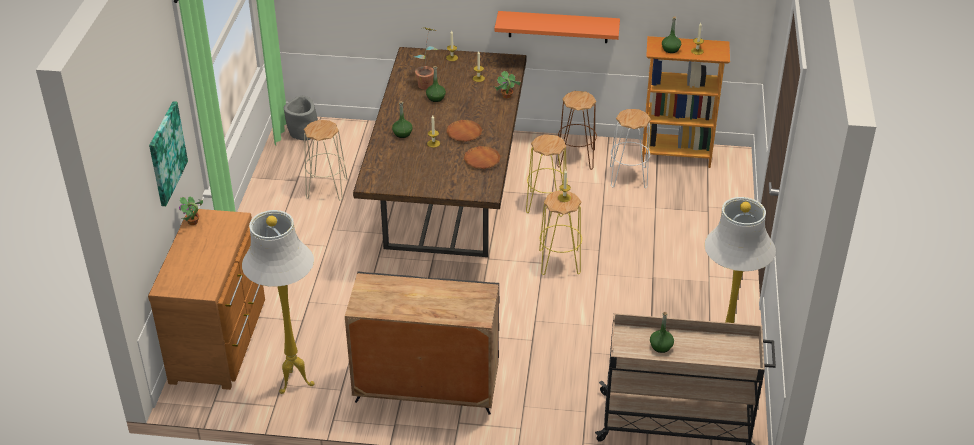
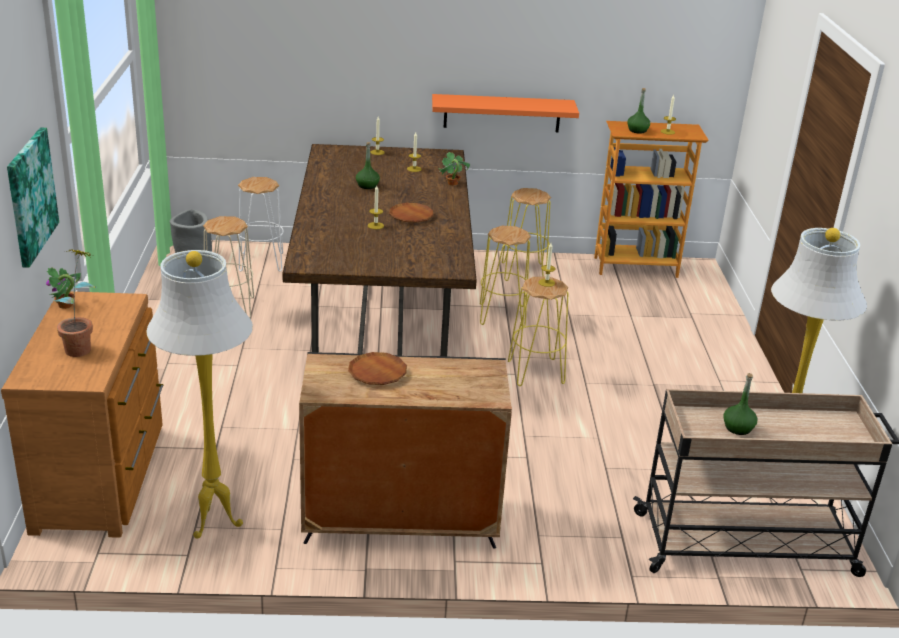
camera: 10 degrees left, 10 degrees down
green bottle [392,101,413,138] -> none
potted plant [415,28,438,90] -> potted plant moved to [54,249,97,357]
brown plate [464,146,501,169] -> brown plate moved to [348,352,407,385]
brown stool [557,91,597,170] -> yellow stool [502,188,551,281]
white stool [610,109,651,188] -> white stool moved to [238,177,284,271]

